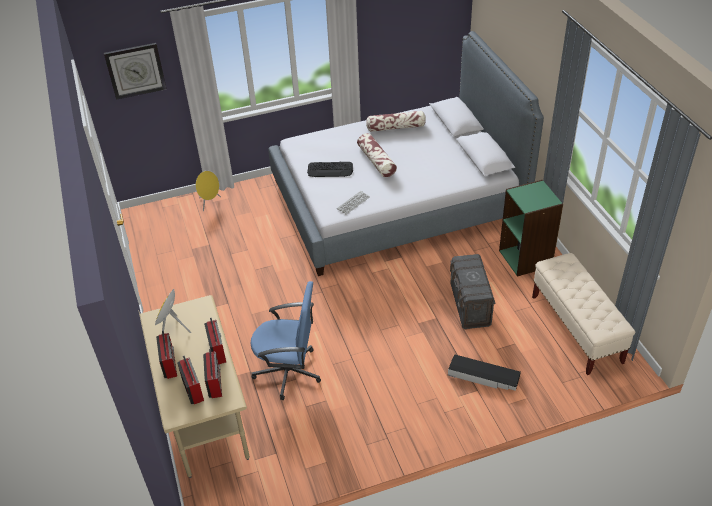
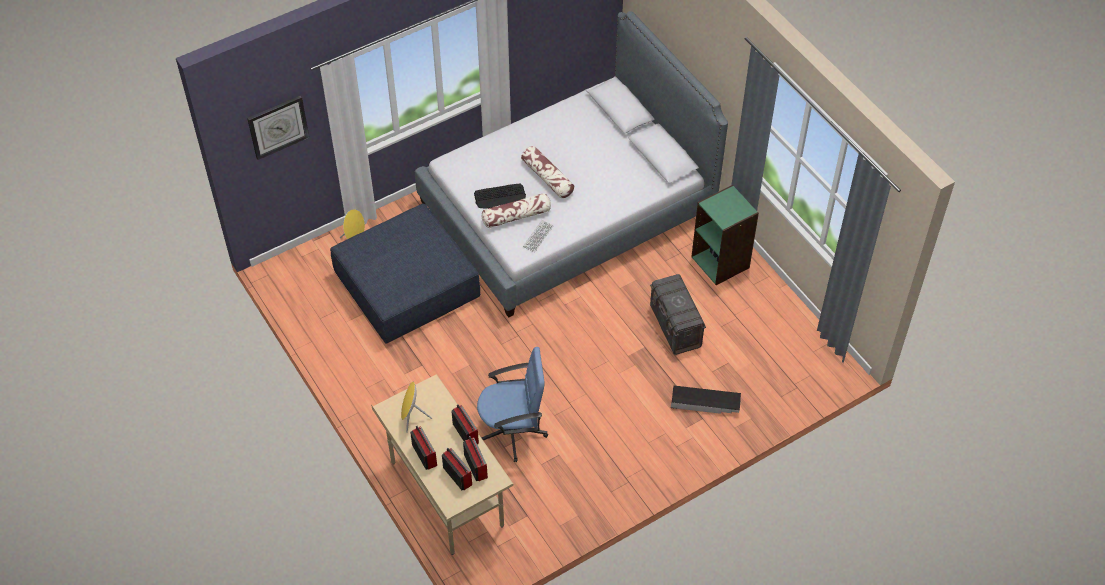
camera: 15 degrees left, 10 degrees up
pillow [366,111,426,132] -> pillow moved to [482,193,551,228]
beige bench [532,253,636,375] -> none
none -> blue ottoman [330,204,480,343]

